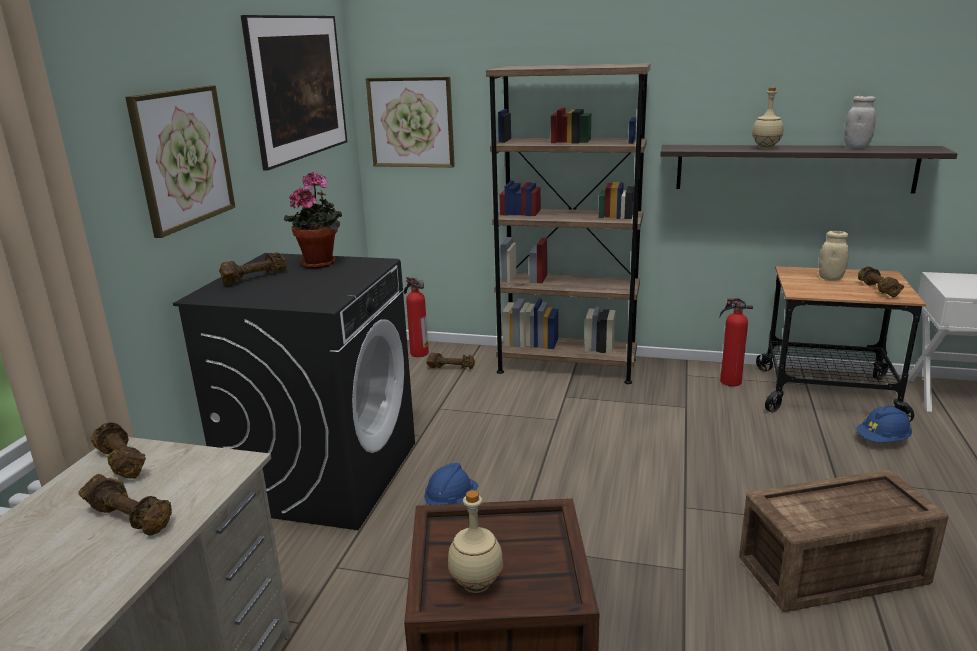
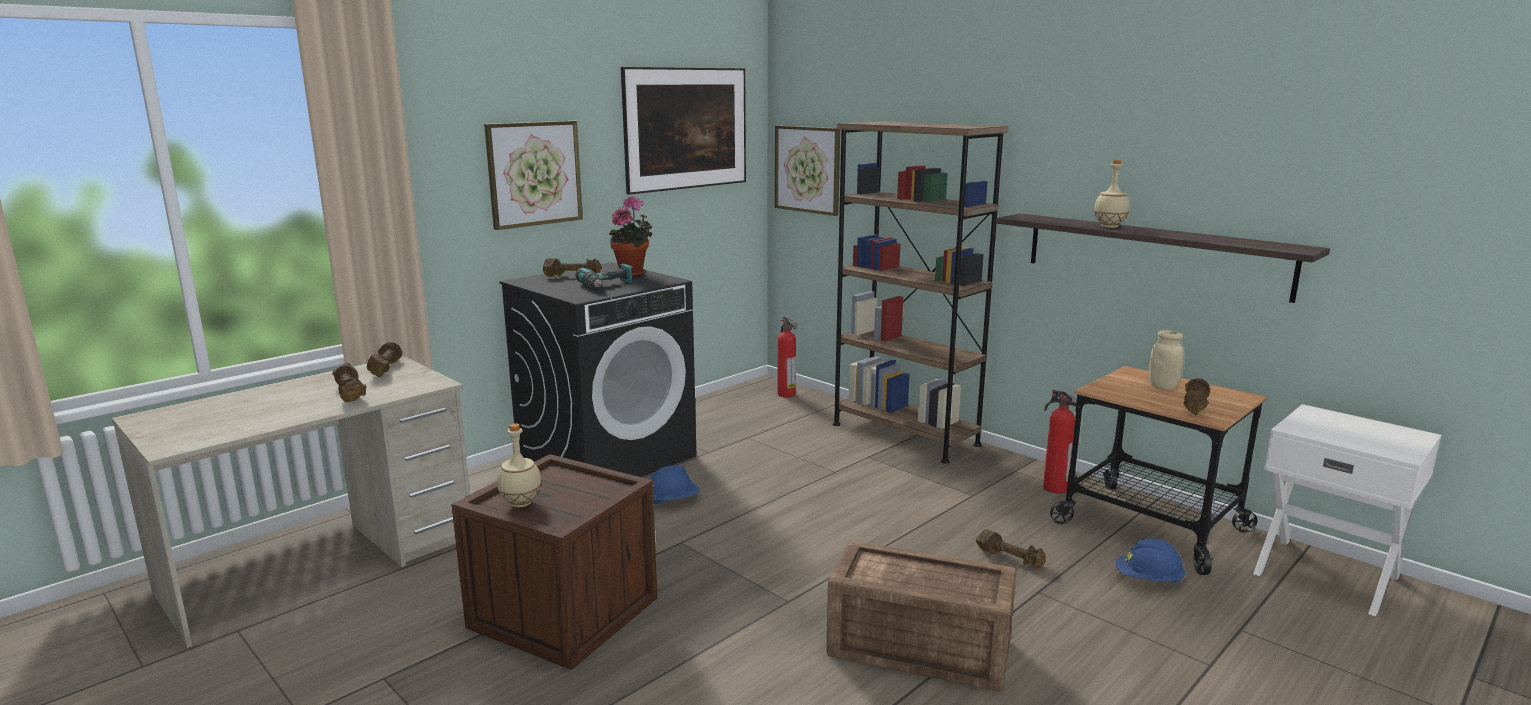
camera: 30 degrees right, 5 degrees down
brown dumbbell [426,353,475,369] -> brown dumbbell moved to [976,529,1046,569]
white jar [844,96,876,148] -> none
none -> power drill [576,263,633,288]

